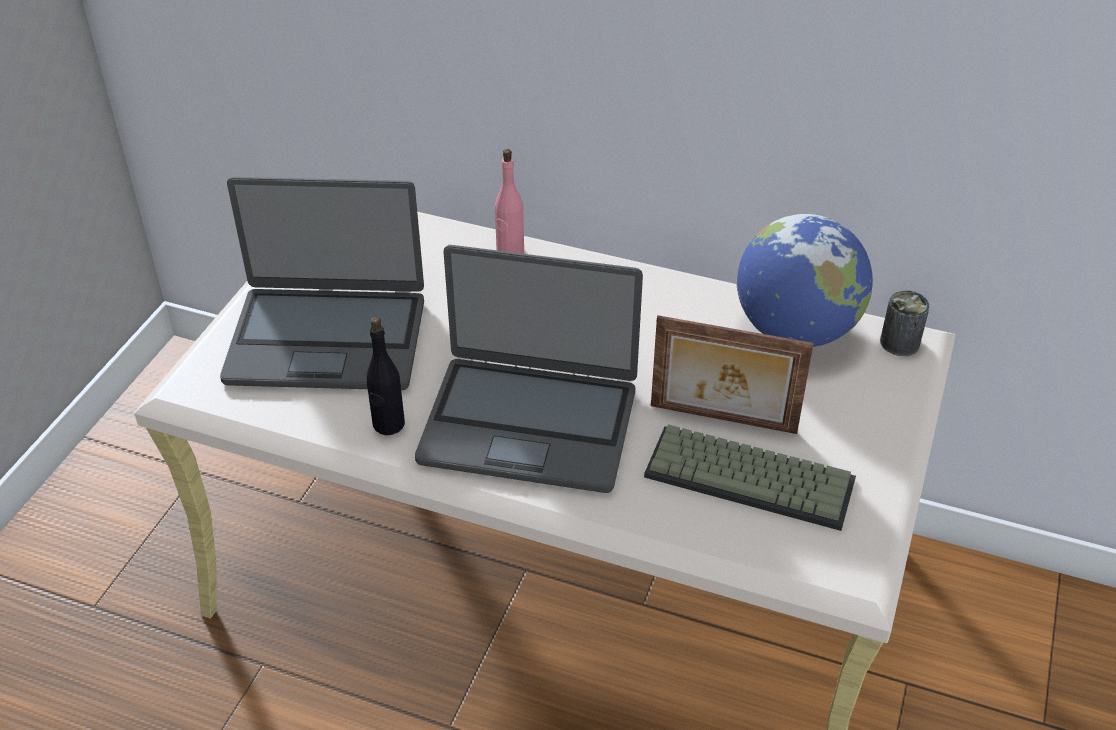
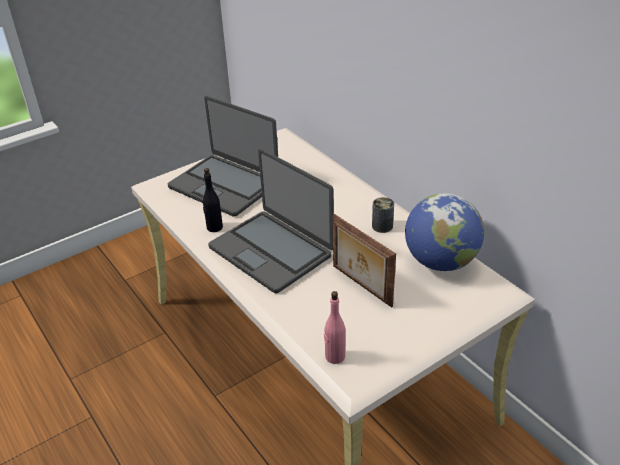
camera: 35 degrees right, 5 degrees down
pink bottle [495,149,524,254] -> pink bottle moved to [324,291,345,364]
keyboard [644,424,856,531] -> none
can [880,290,930,356] -> can moved to [372,197,394,233]

